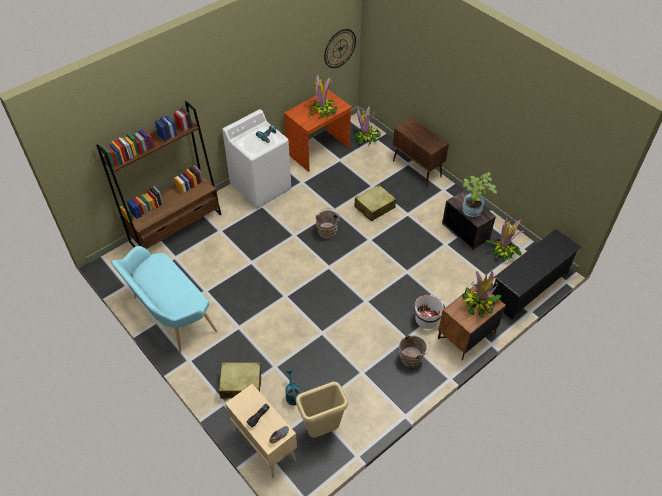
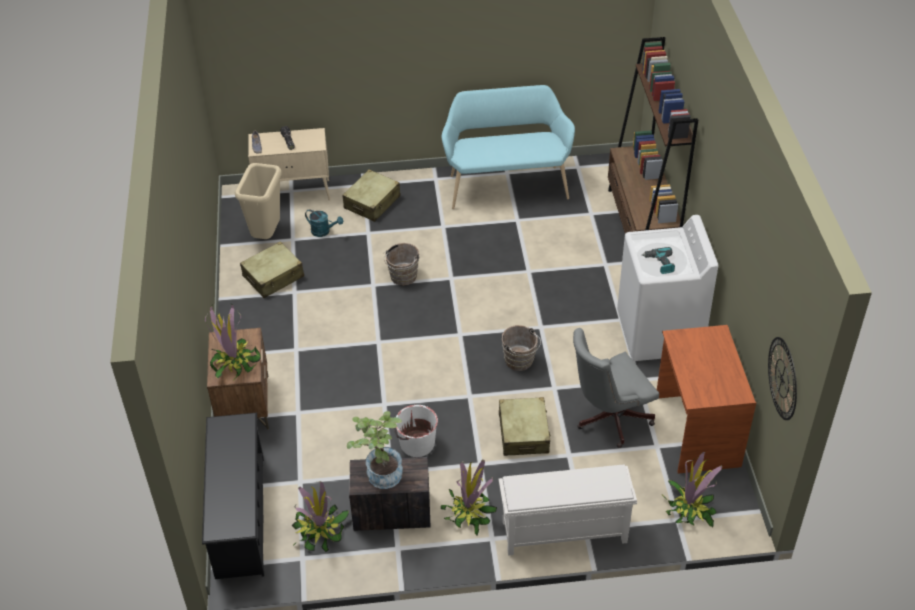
camera: 125 degrees right, 5 degrees down
potted plant [309,73,337,118] -> potted plant moved to [441,459,497,535]
brown cabinet [393,118,449,187] -> white shoe rack [499,465,637,556]
brown bucket [399,334,430,368] -> brown bucket moved to [384,243,420,286]
white bucket [414,295,445,329] -> white bucket moved to [394,405,438,457]
none -> beige suitcase [240,241,304,298]
none -> grey office chair [573,328,659,448]

